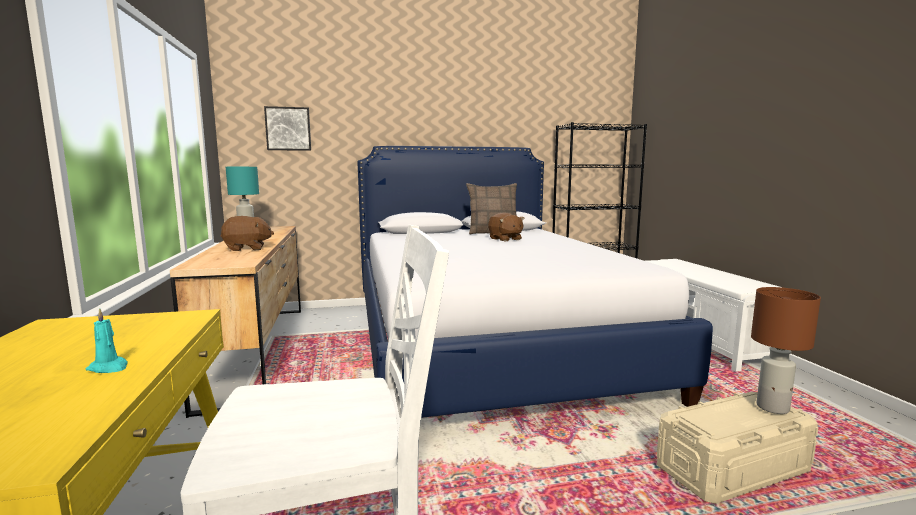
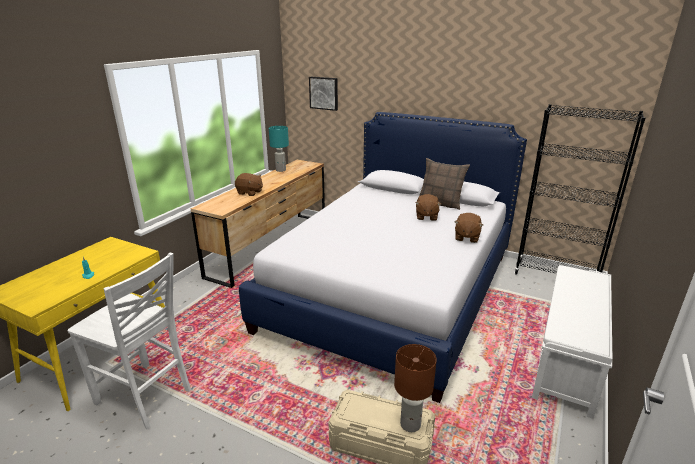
camera: 40 degrees right, 15 degrees up
none -> brown plush toy [454,213,483,243]

